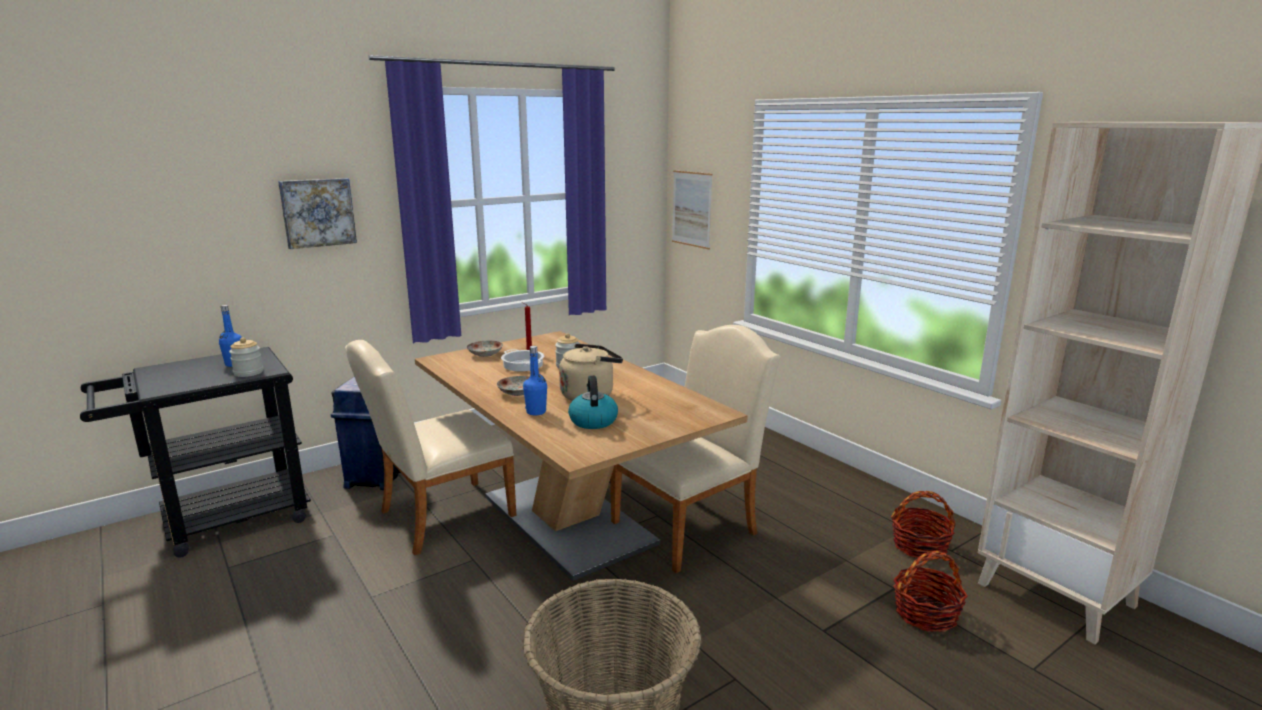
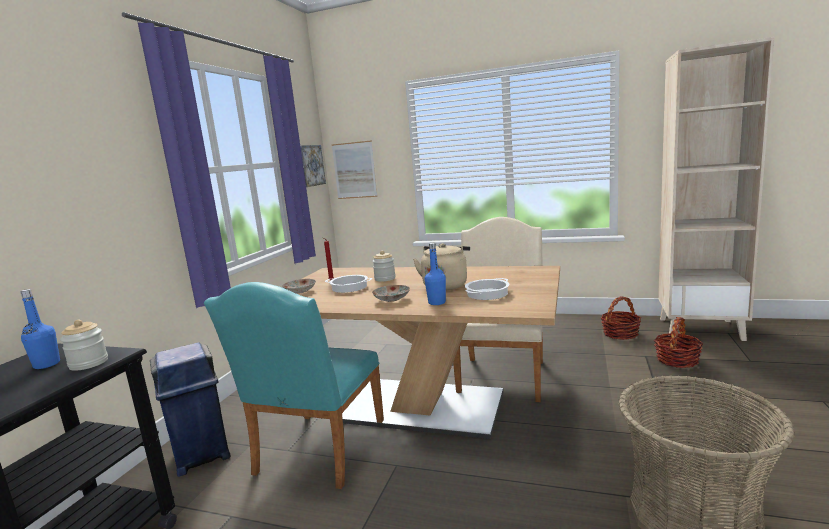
camera: 35 degrees left, 5 degrees down
picture [278,178,357,249] -> picture moved to [300,145,326,187]
beige chair [345,340,516,556] -> turquoise chair [204,282,384,489]
kettle [568,376,618,429] -> cooking pot [465,278,510,300]

